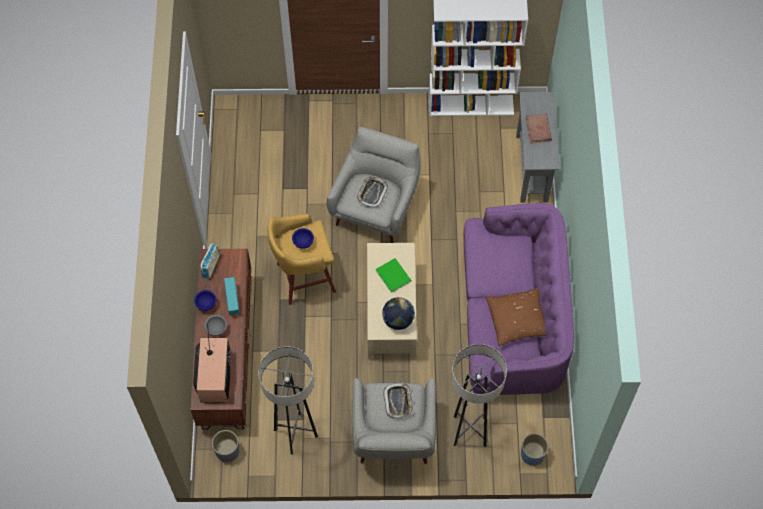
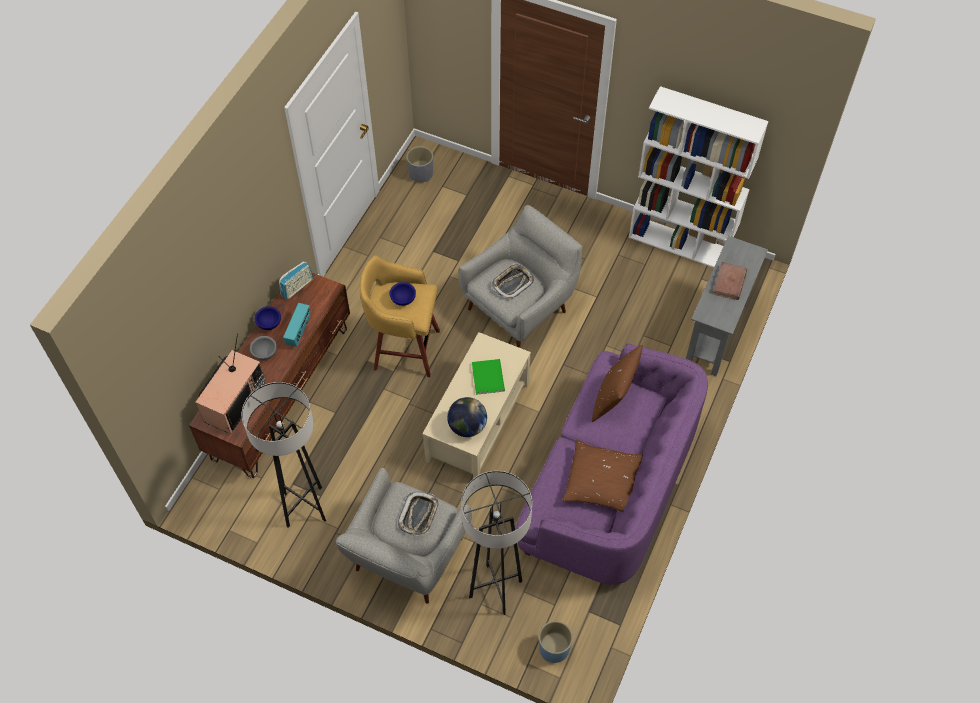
camera: 25 degrees right, 5 degrees down
grey planter [212,430,240,462] -> grey planter moved to [406,146,433,182]
none -> brown pillow [592,345,642,422]

